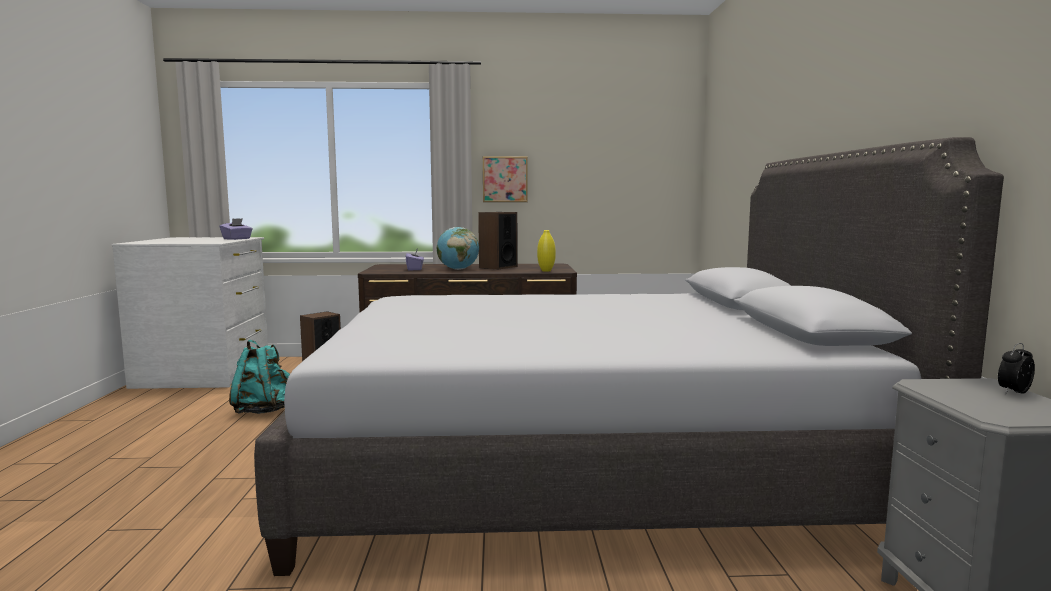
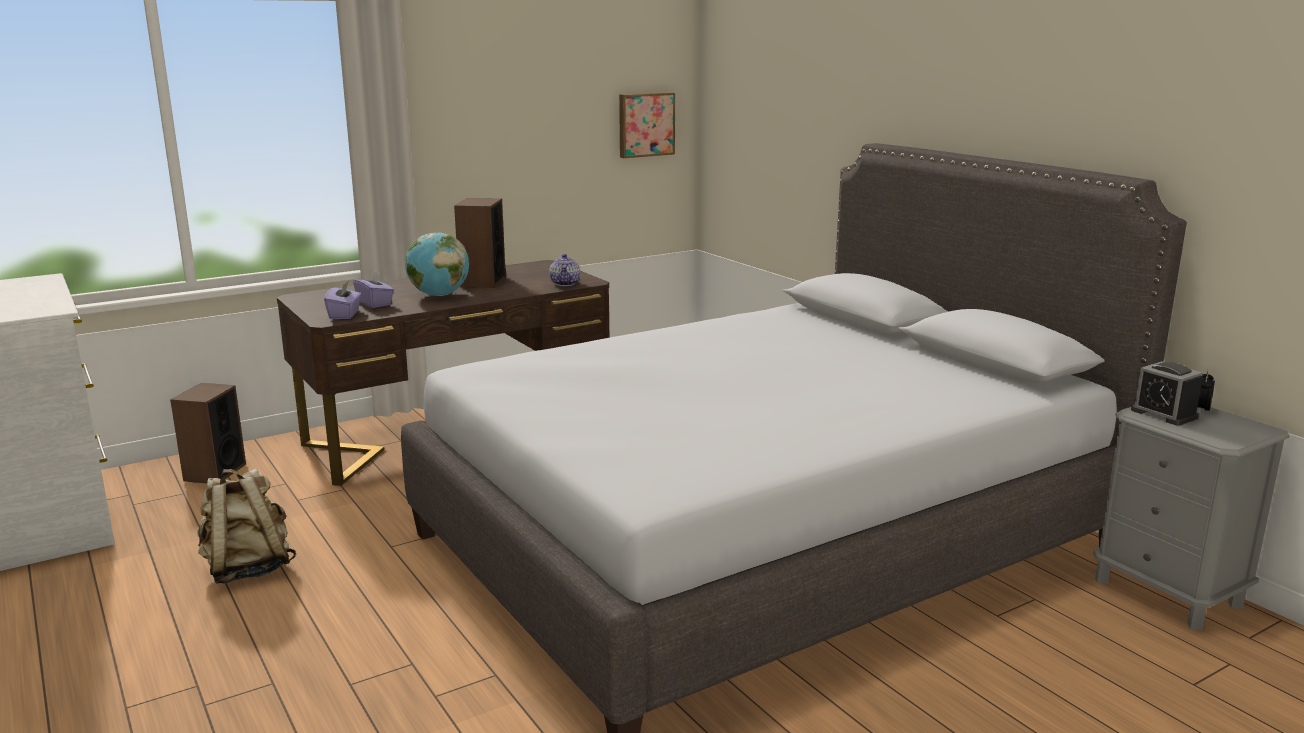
camera: 30 degrees left, 10 degrees up
purple tissue box [220,218,253,240] -> purple tissue box moved to [324,281,361,319]
turquoise backpack [229,340,290,414] -> beige backpack [198,468,296,584]
picture [483,156,528,202] -> picture moved to [619,92,675,158]
yellow vase [537,230,556,271] -> teapot [549,254,580,286]
none -> alarm clock [1131,361,1203,426]

